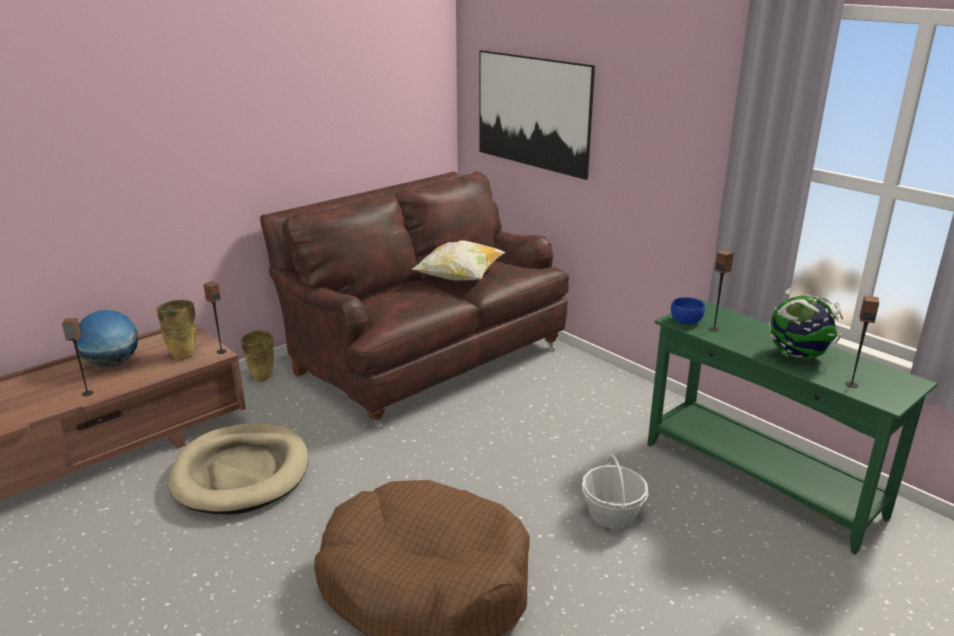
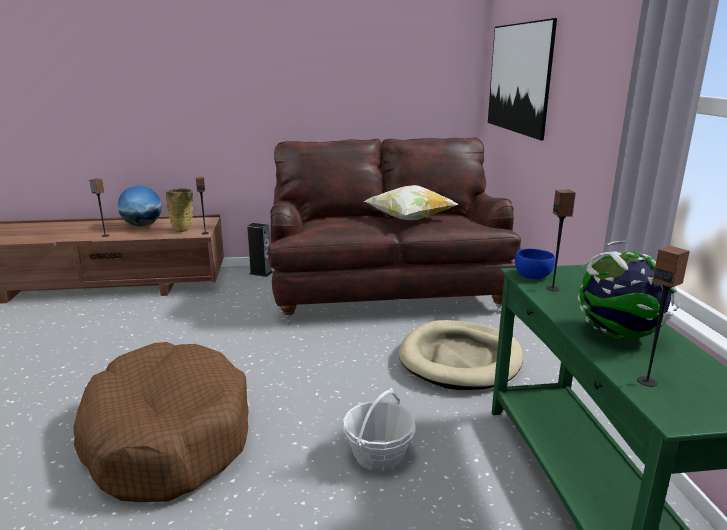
camera: 35 degrees right, 5 degrees down
beige dog bed [169,423,308,514] -> beige dog bed moved to [399,320,523,390]
beige vase [241,331,274,382] -> speaker [247,223,273,277]

